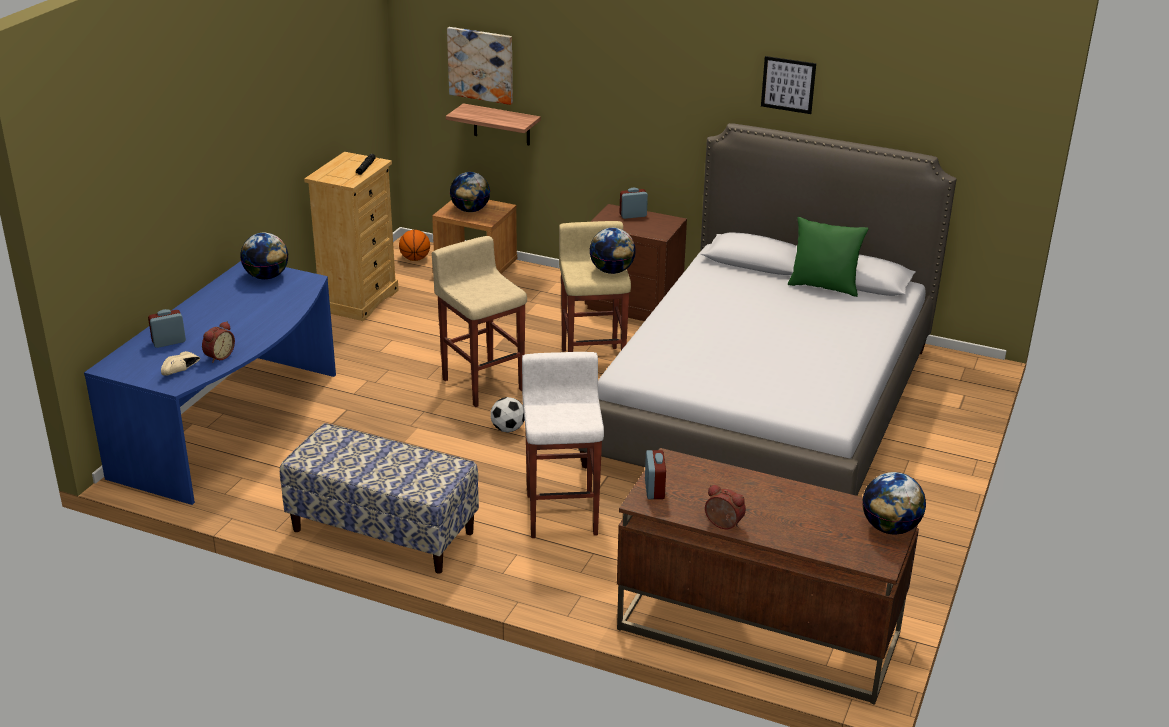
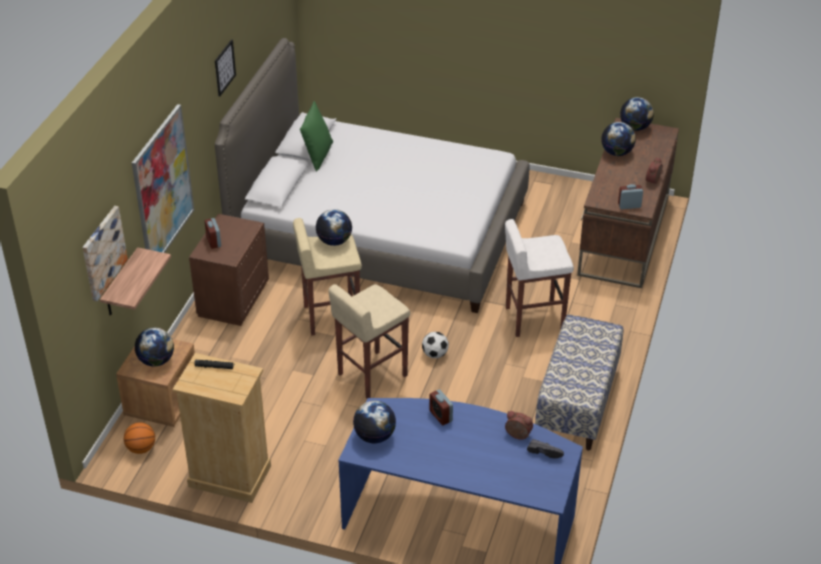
camera: 95 degrees left, 10 degrees up
alarm clock [148,309,186,348] -> alarm clock moved to [429,389,453,425]
beige shoe [161,351,200,376] -> black shoe [527,439,564,458]
none -> picture [132,104,194,253]
none -> globe [601,122,636,156]

